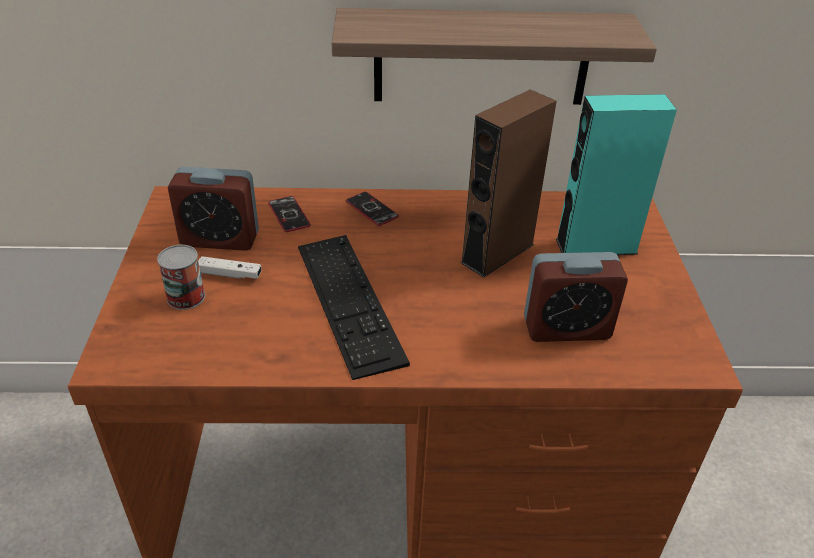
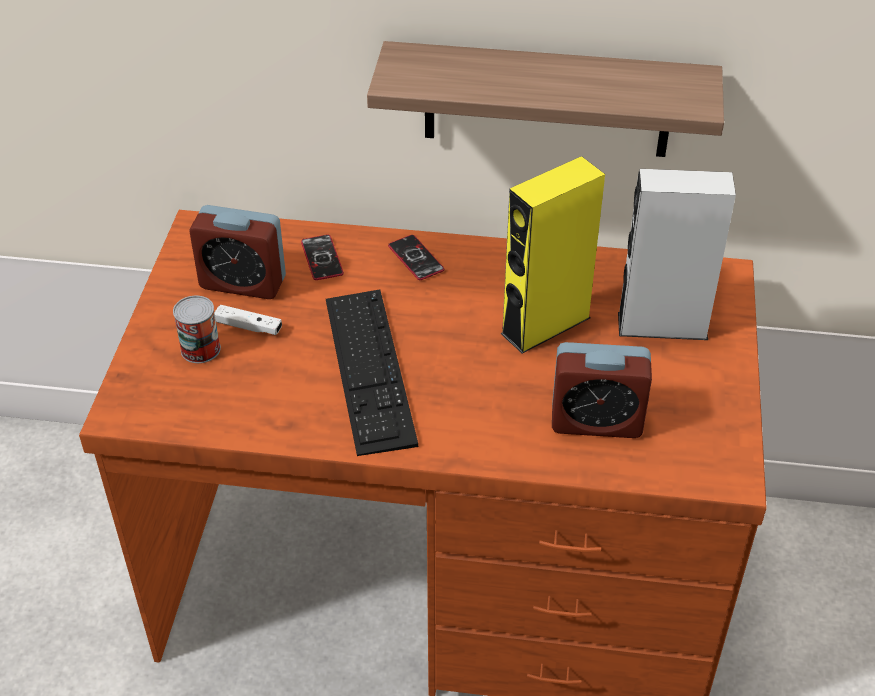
camera: 10 degrees right, 5 degrees up
brown speaker [460,90,557,278] -> yellow speaker [500,156,605,354]
turquoise speaker [556,94,677,255] -> grey speaker [618,169,736,340]

